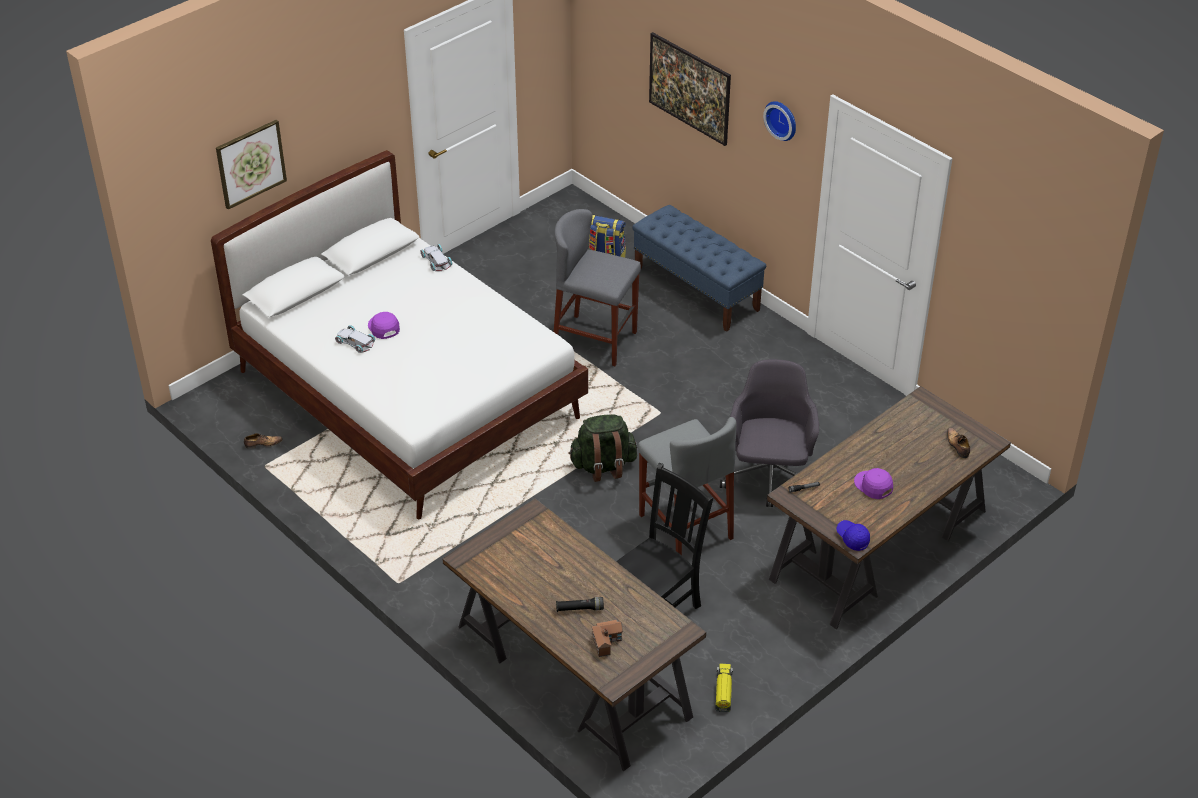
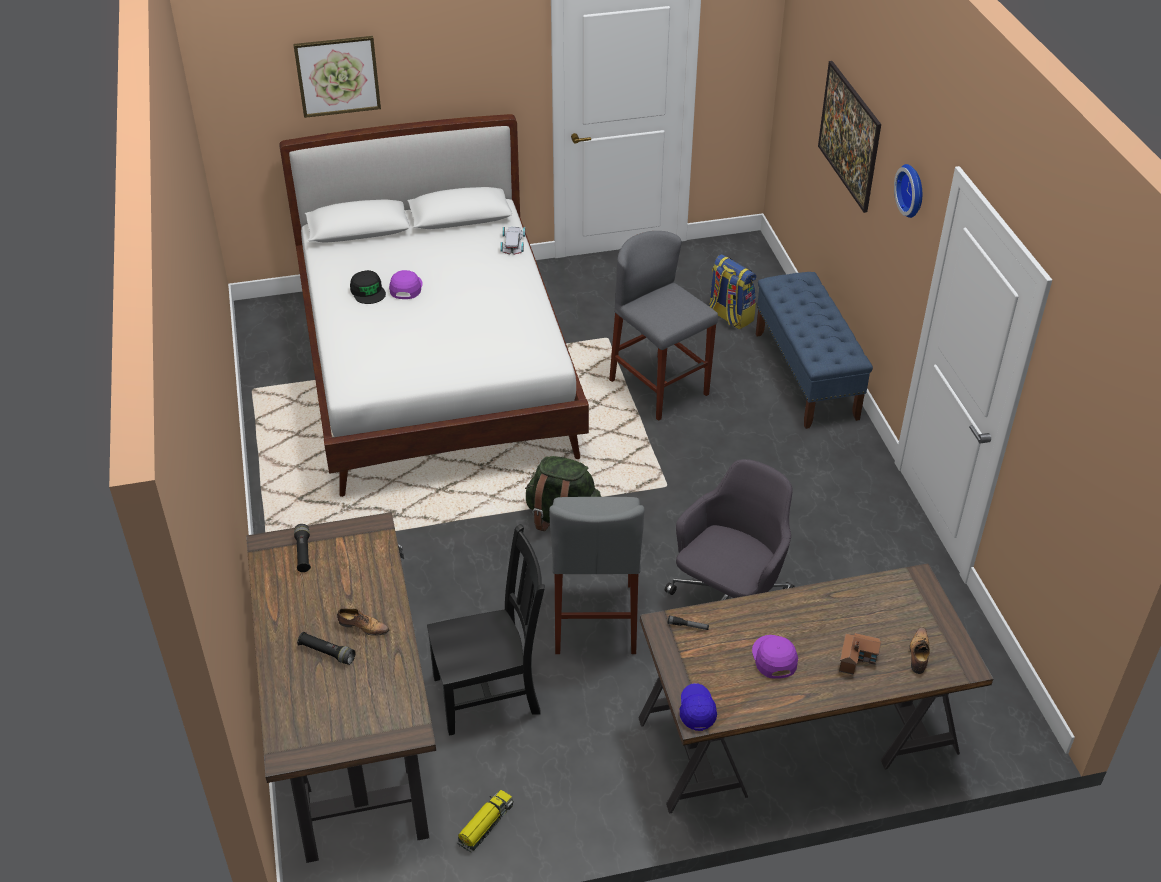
camera: 30 degrees right, 0 degrees up
shoe [244,433,283,448] -> shoe moved to [337,608,390,636]
white toy car [335,325,375,353] -> black cap [350,270,386,304]
toy house [592,620,623,657] -> toy house moved to [839,633,881,675]
none -> black flashlight [294,524,311,572]

